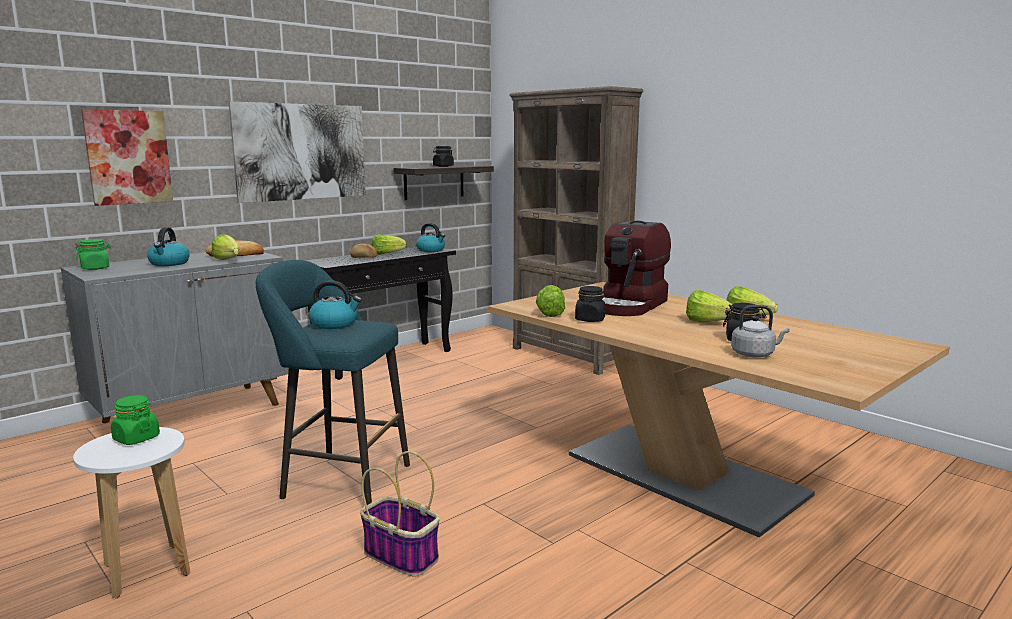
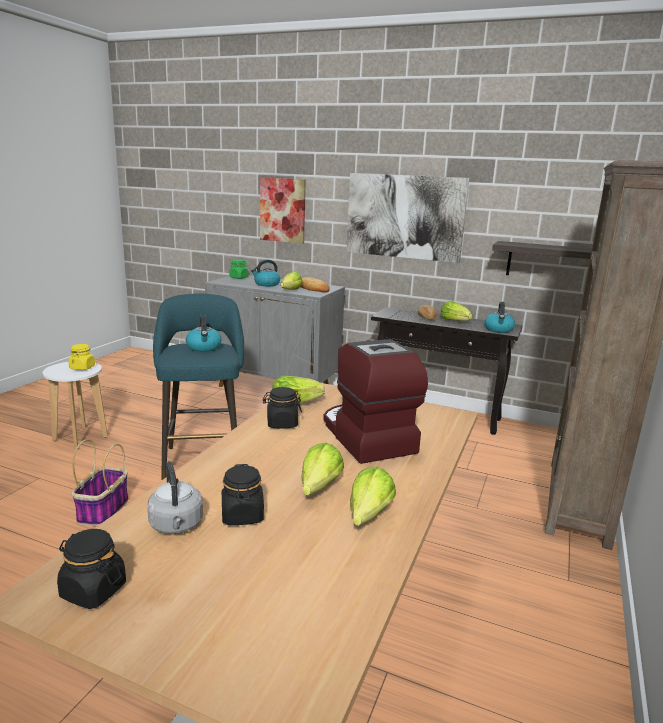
camera: 65 degrees right, 5 degrees up
green jar [111,395,160,445] -> yellow jar [69,344,95,370]
black jar [433,146,454,167] -> black jar moved to [57,529,126,609]
coffee machine [602,221,671,316] -> coffee machine turned 60 degrees clockwise [323,339,428,464]

